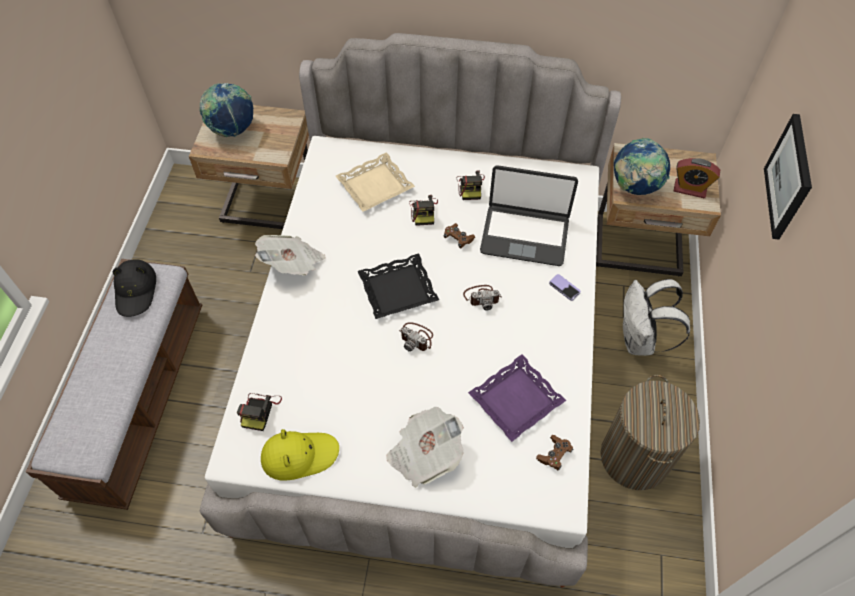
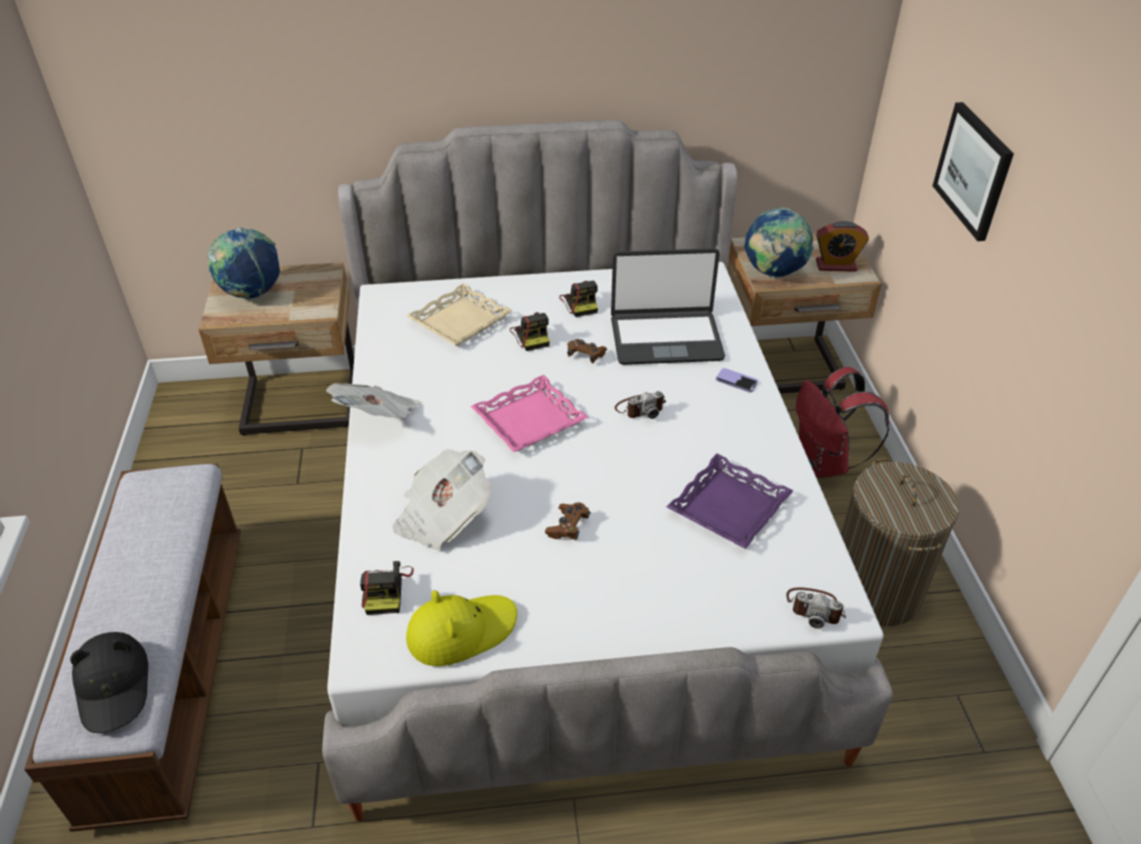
camera: 15 degrees left, 15 degrees down
black hat [113,259,156,317] -> black hat moved to [70,632,148,733]
black tray [358,254,439,319] -> pink tray [471,375,588,452]
newspaper [386,407,464,488] -> newspaper moved to [393,449,491,550]
camera [399,322,433,352] -> camera moved to [786,587,846,629]
brown game controller [536,435,574,470] -> brown game controller moved to [545,502,590,540]
white backpack [623,279,690,356] -> red backpack [796,367,889,478]

